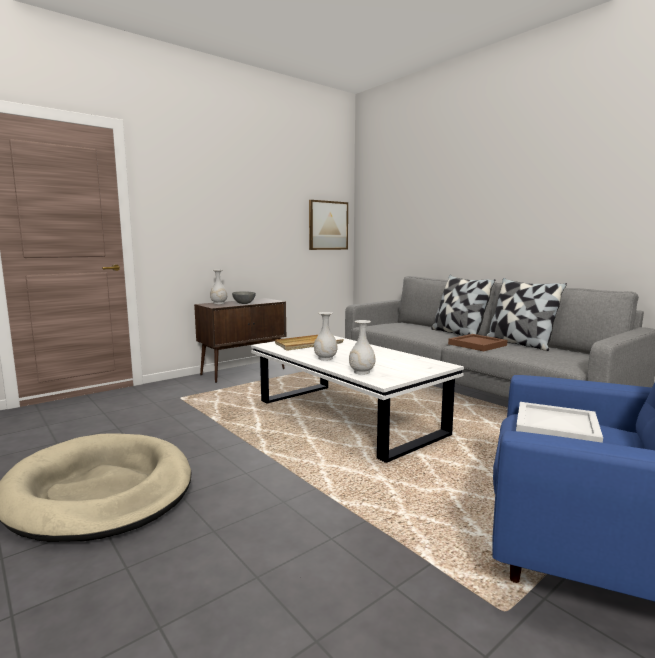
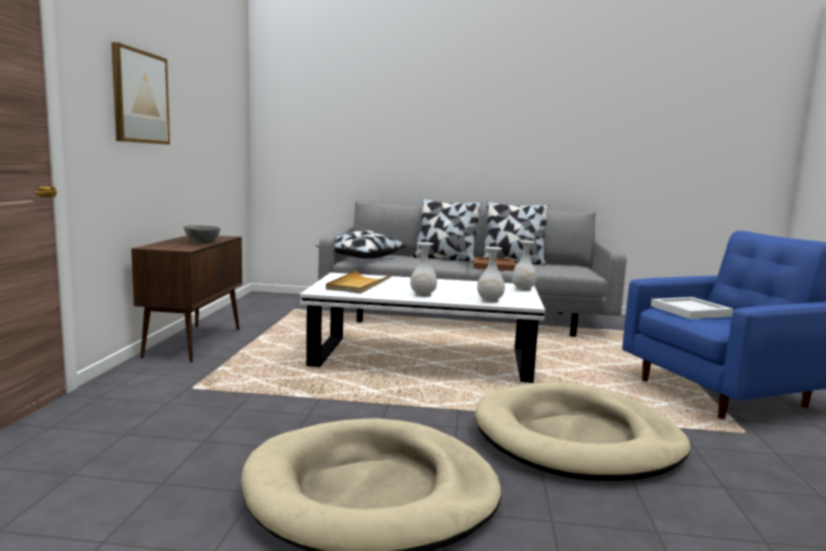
camera: 45 degrees left, 0 degrees up
white vase [210,270,227,304] -> white vase moved to [512,240,537,291]
picture [309,200,348,250] -> picture moved to [111,42,170,145]
none -> pillow [315,230,407,259]
none -> beige dog bed [475,383,690,481]

